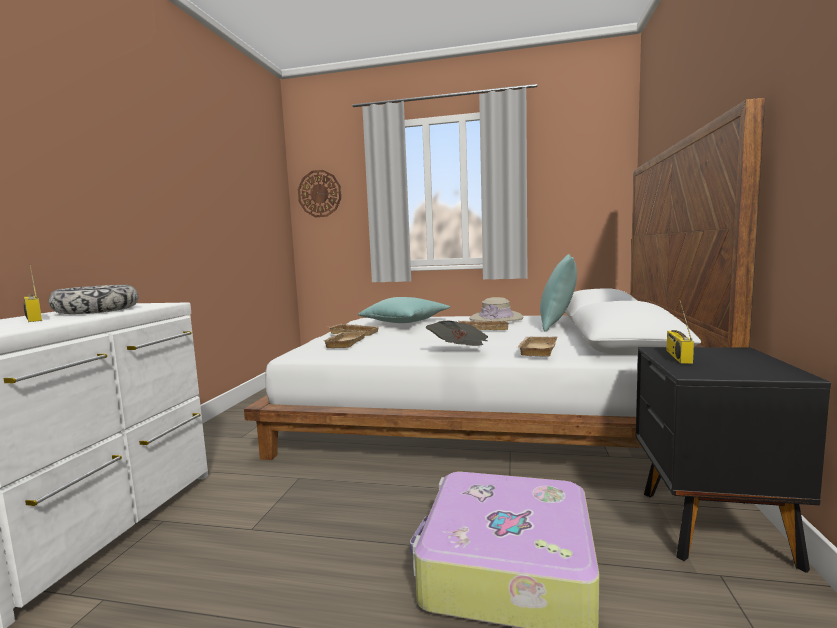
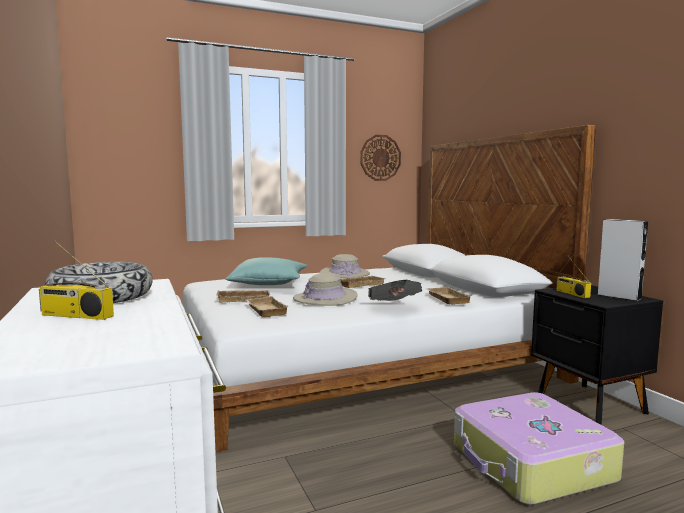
camera: 35 degrees left, 0 degrees up
wall clock [298,170,341,217] -> wall clock moved to [360,135,401,181]
turquoise pillow [540,254,577,332] -> none
none -> beige hat [293,273,357,306]
none -> grey speaker [598,219,648,301]

